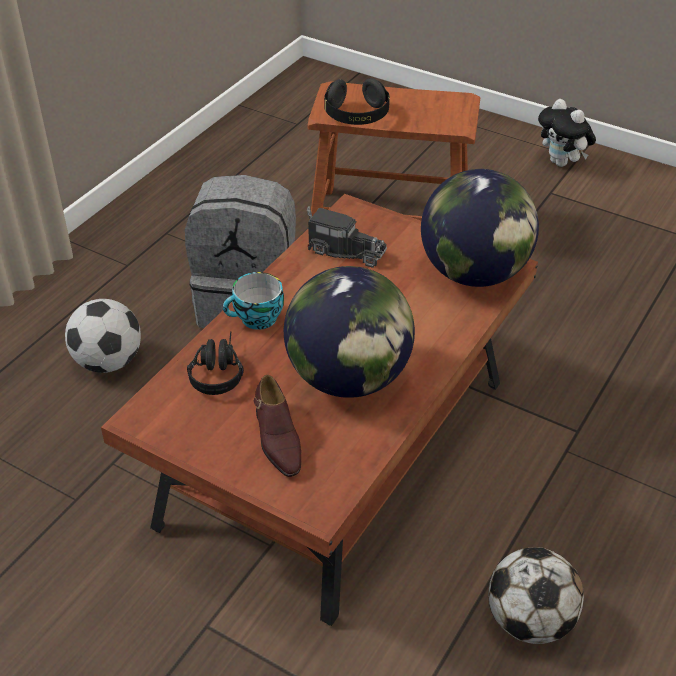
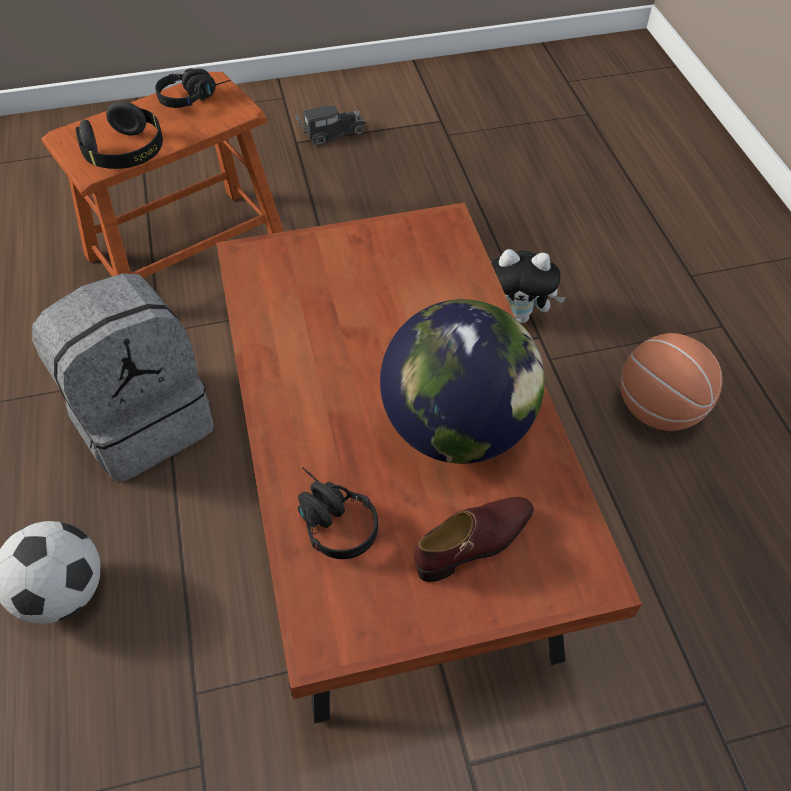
camera: 45 degrees left, 10 degrees up
cup [223,272,284,330] -> none
brown shoe [254,375,301,477] -> brown shoe turned 60 degrees counterclockwise [414,497,534,582]
toy truck [307,206,387,268] -> toy truck moved to [296,105,366,145]
globe [421,169,539,287] -> none
football [488,547,584,644] -> none
plush toy [538,99,596,167] -> plush toy moved to [491,249,566,323]
none -> black headphones [155,68,231,108]
none -> basketball [620,333,723,431]

